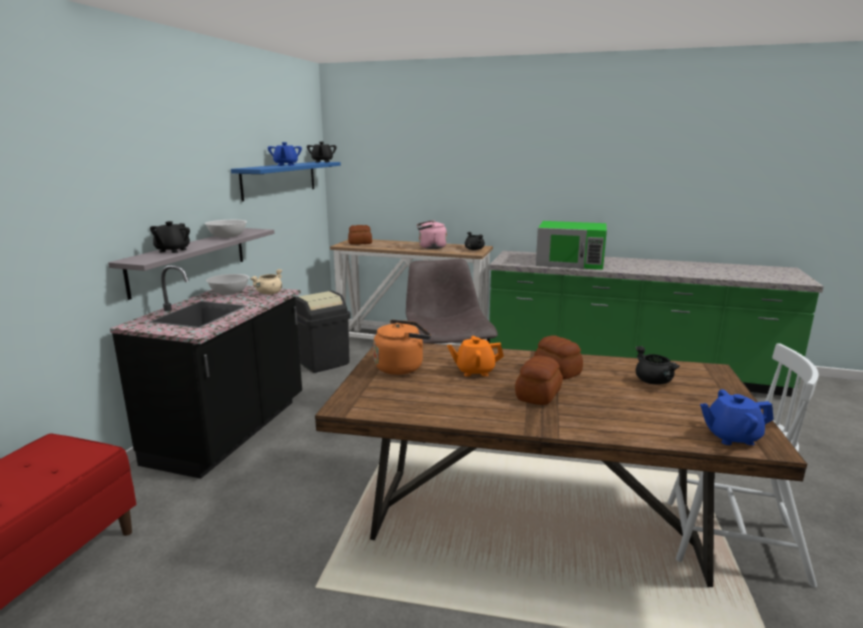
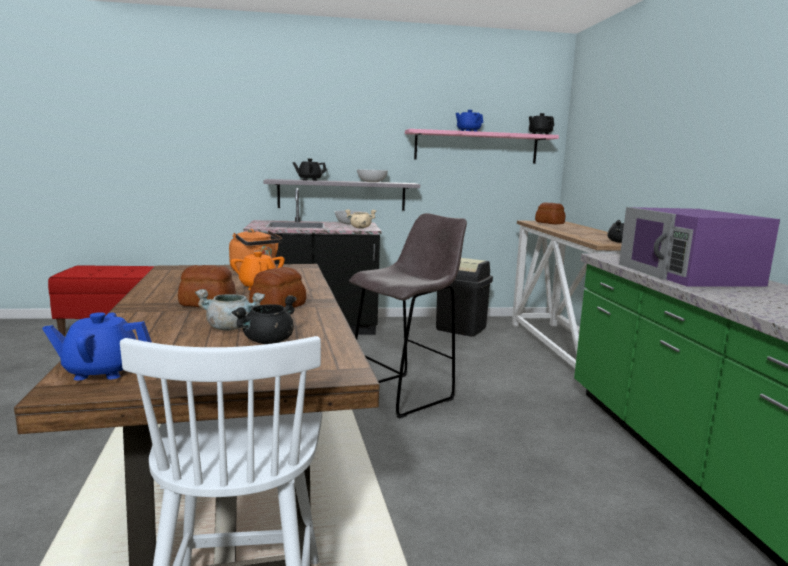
camera: 65 degrees right, 5 degrees down
blue shelf [231,162,341,202] -> pink shelf [405,129,559,164]
pink kettle [417,220,447,249] -> none
green microwave [536,221,607,270] -> purple microwave [619,207,780,287]
blue teapot [700,389,774,445] -> blue teapot turned 75 degrees counterclockwise [42,312,152,380]
none -> grey cooking pot [195,289,265,331]

